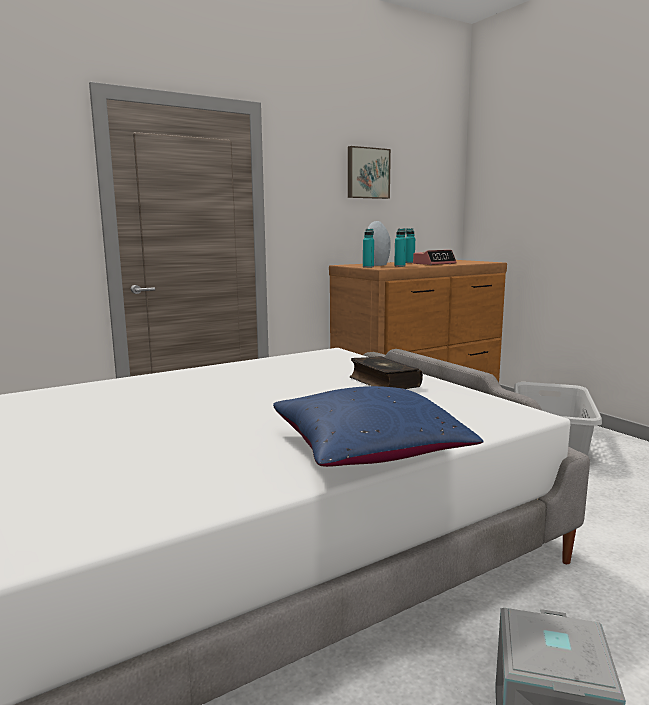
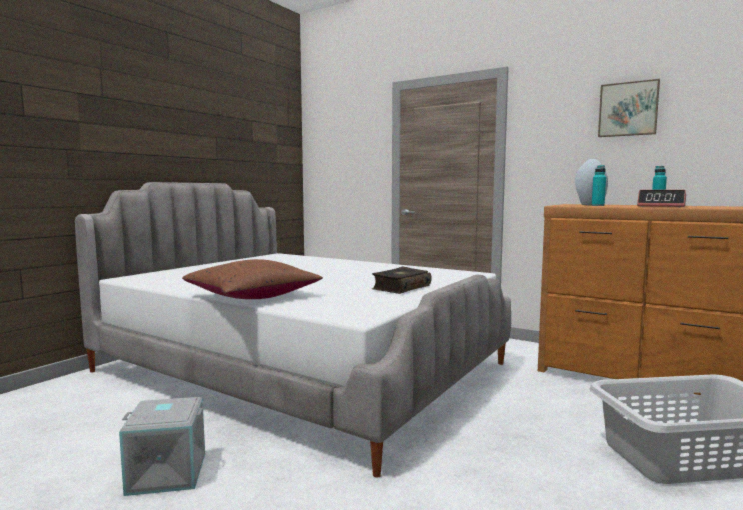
camera: 65 degrees right, 5 degrees down
blue pillow [273,386,484,467] -> brown pillow [182,259,323,299]
turquoise bottle [363,229,374,268] -> none

